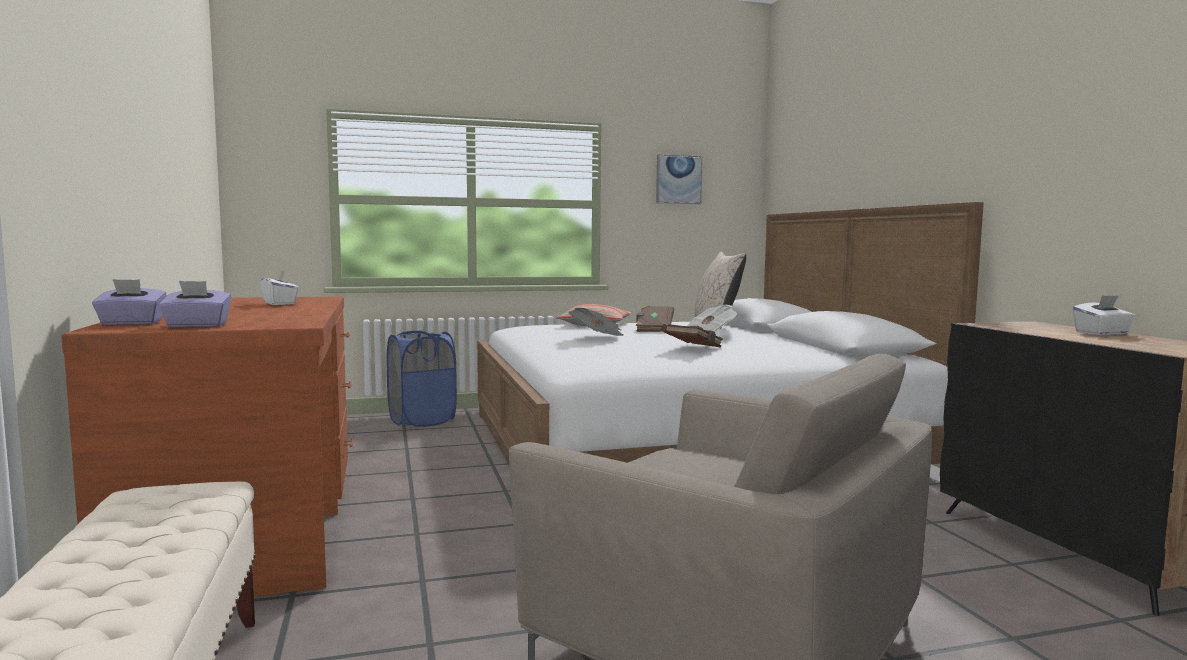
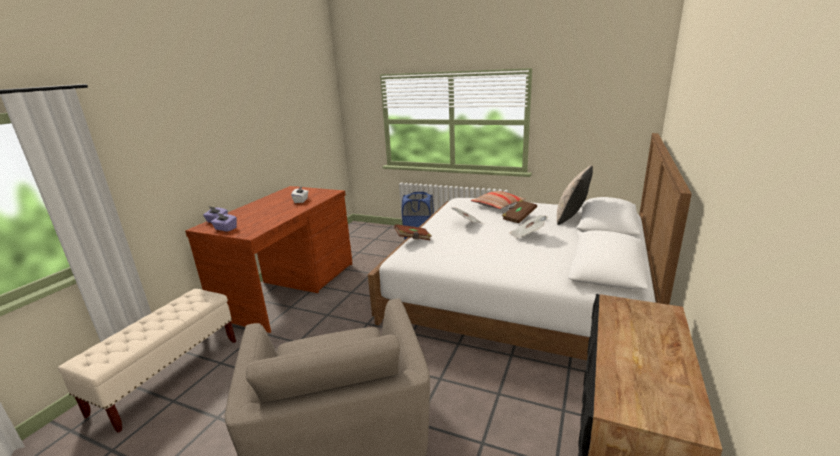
camera: 40 degrees right, 15 degrees up
picture [656,154,703,204] -> none
brown book [662,324,723,347] -> brown book moved to [394,224,432,240]
white tissue box [1073,295,1135,335] -> none

